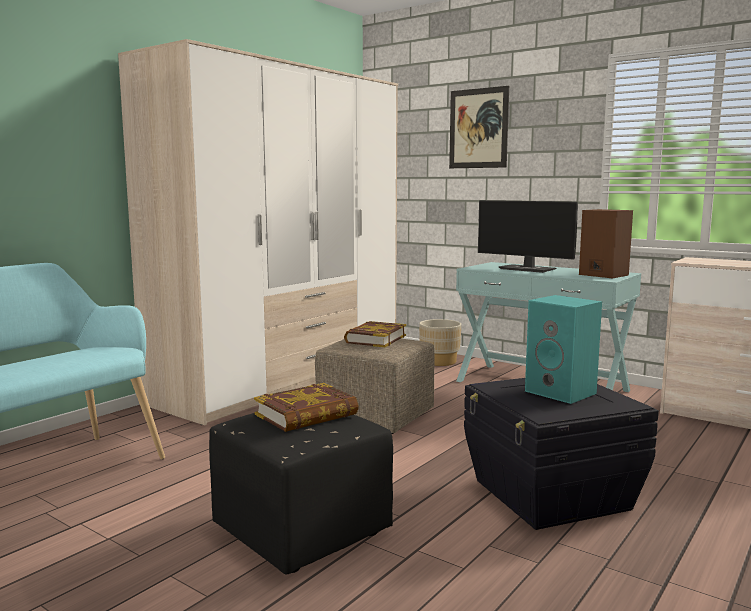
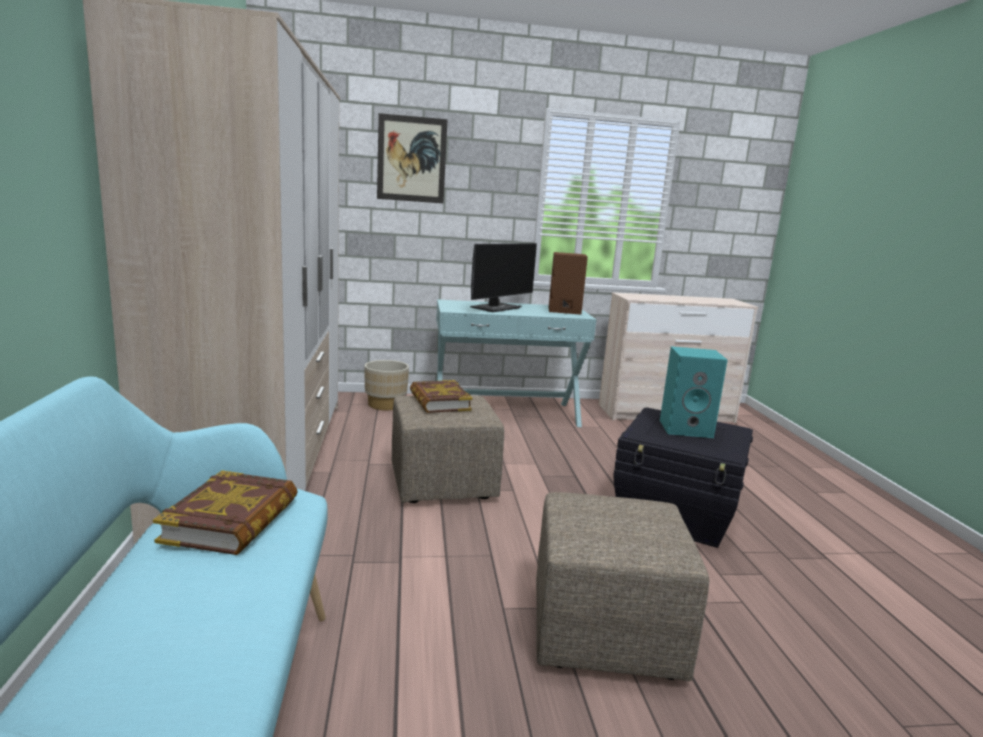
camera: 45 degrees left, 5 degrees up
black ottoman [209,413,393,575] -> beige ottoman [536,492,710,681]
book [254,383,359,432] -> book moved to [153,471,297,555]
monitor [478,200,578,273] -> monitor turned 45 degrees counterclockwise [470,243,537,312]

